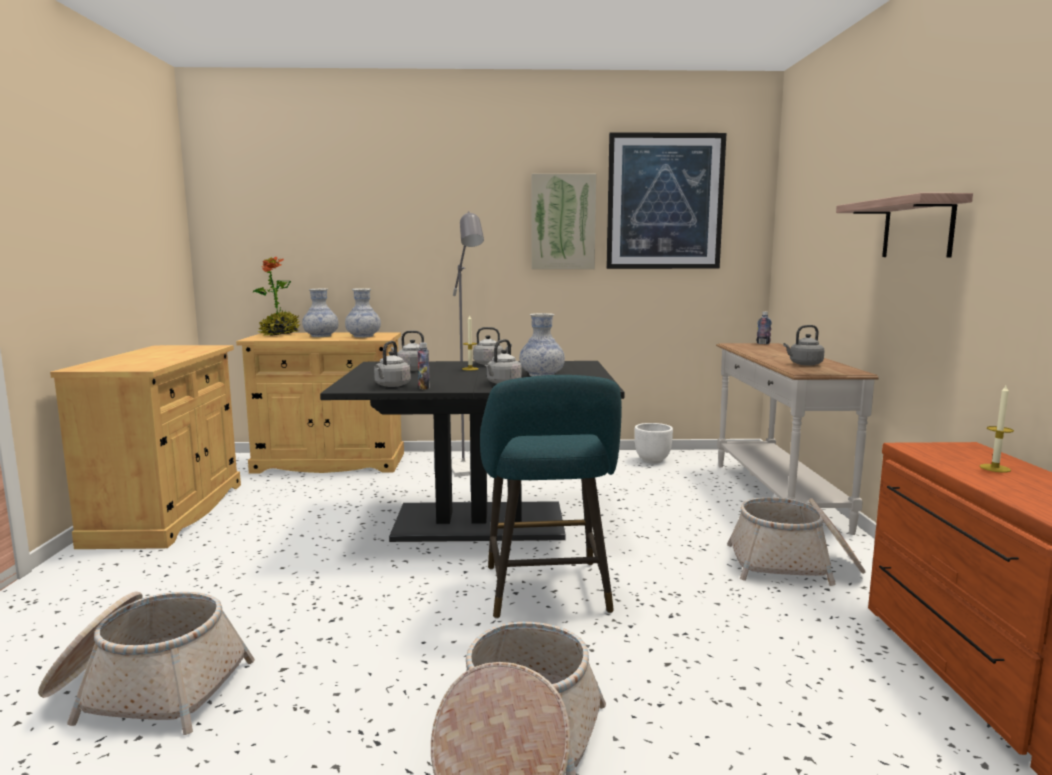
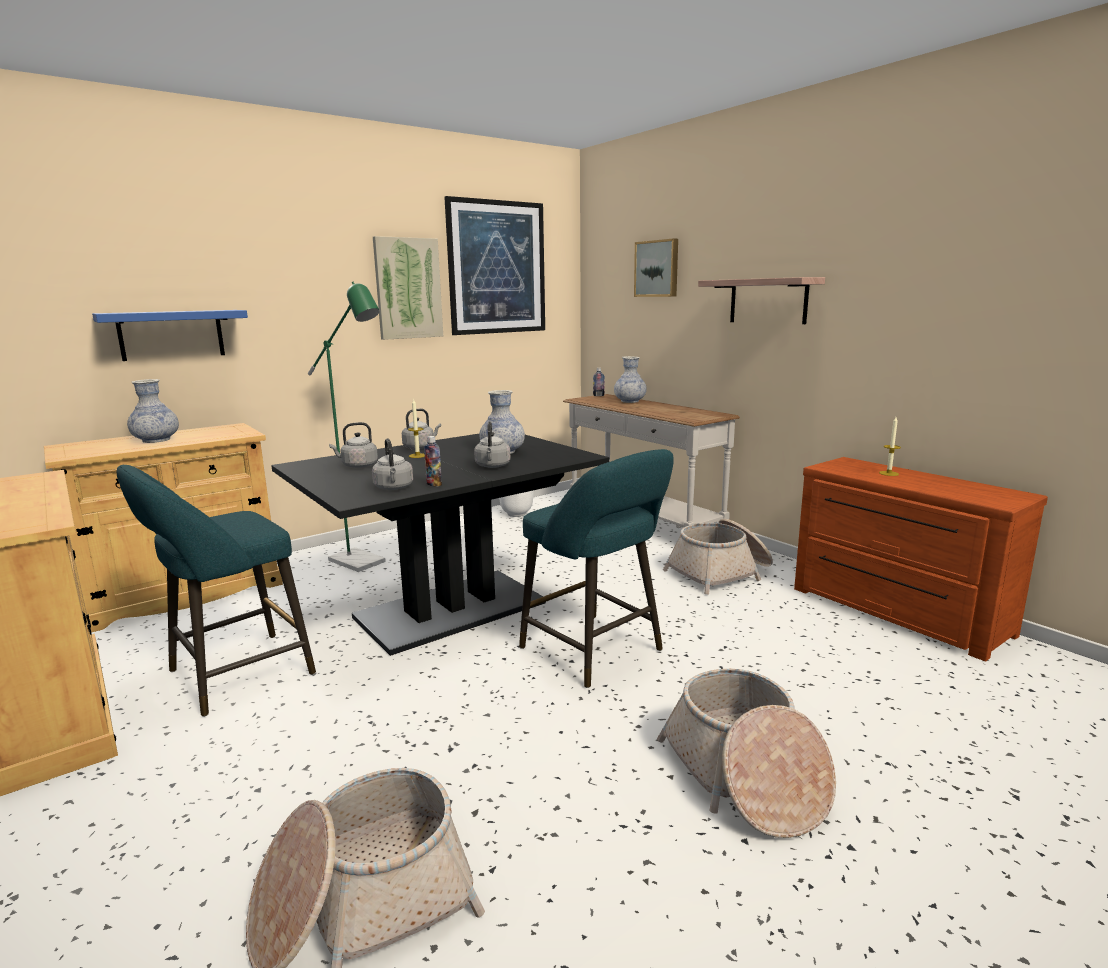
camera: 35 degrees left, 5 degrees up
potted plant [253,256,300,336] -> none
vase [345,288,381,338] -> vase moved to [614,356,647,403]
grey floor lamp [451,211,484,477] -> green floor lamp [308,281,386,572]
grey kettle [783,325,825,366] -> none
none -> blue shelf [92,310,248,361]
none -> turquoise stool [116,465,316,717]
none -> picture [634,238,678,297]

